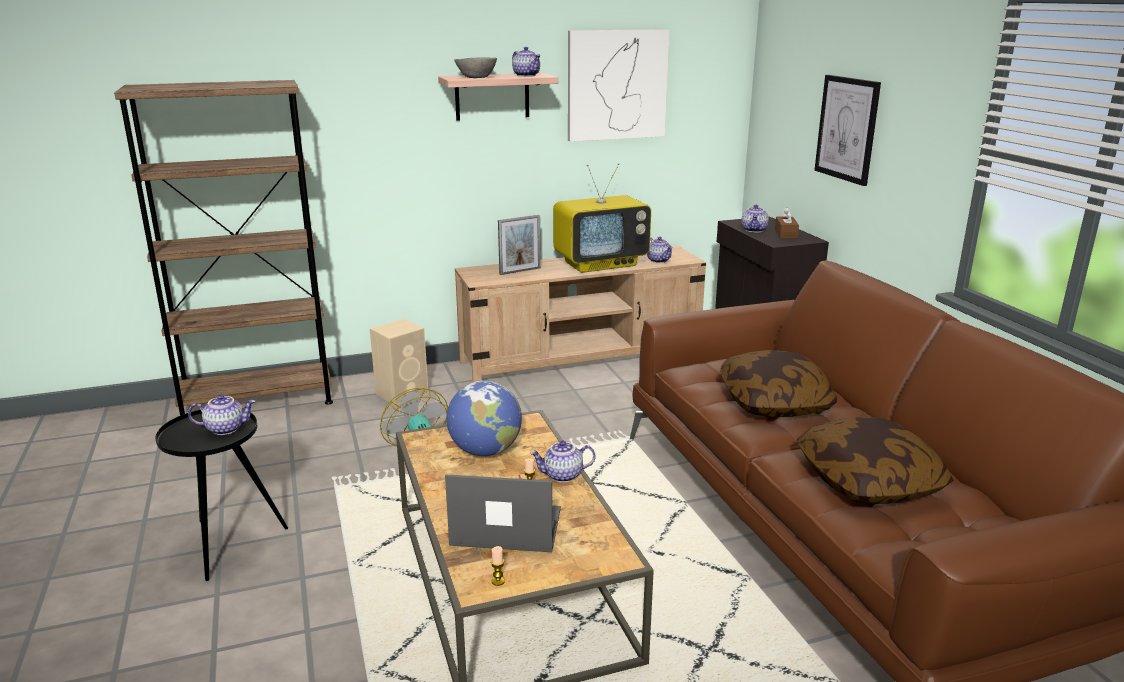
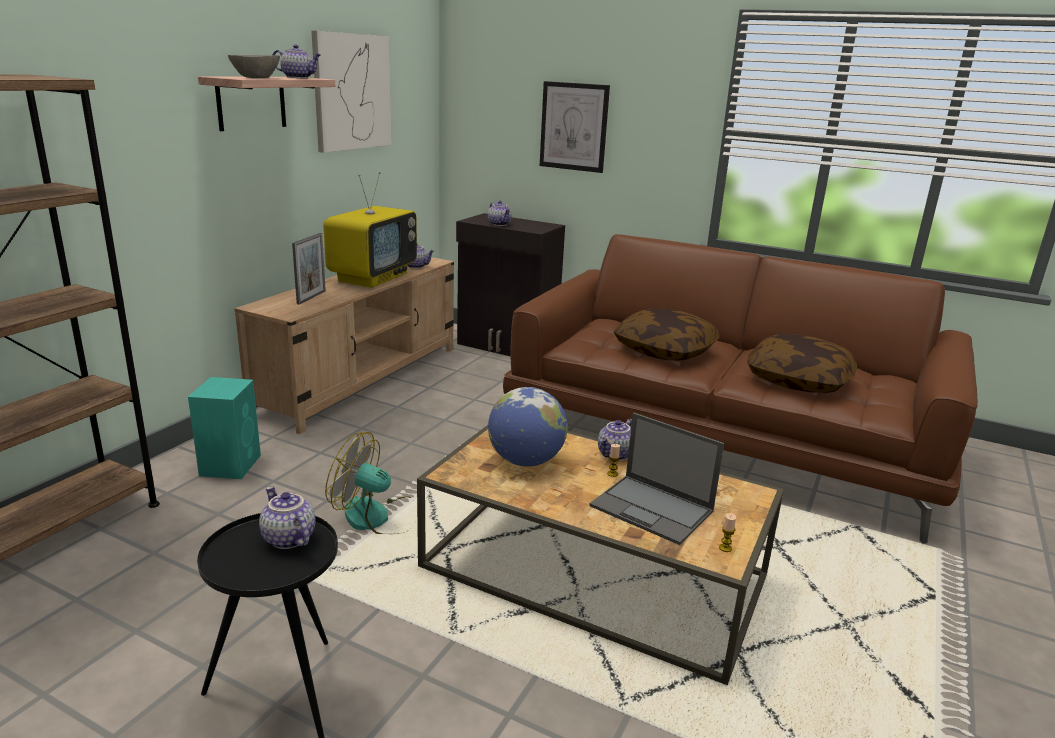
camera: 45 degrees left, 0 degrees up
teapot [188,394,256,435] -> teapot turned 75 degrees counterclockwise [259,486,315,549]
beige speaker [370,319,429,405] -> turquoise speaker [188,377,261,479]
laptop [445,475,561,552] -> laptop turned 105 degrees counterclockwise [589,413,724,545]
brown tissue box [775,207,799,239] -> none

